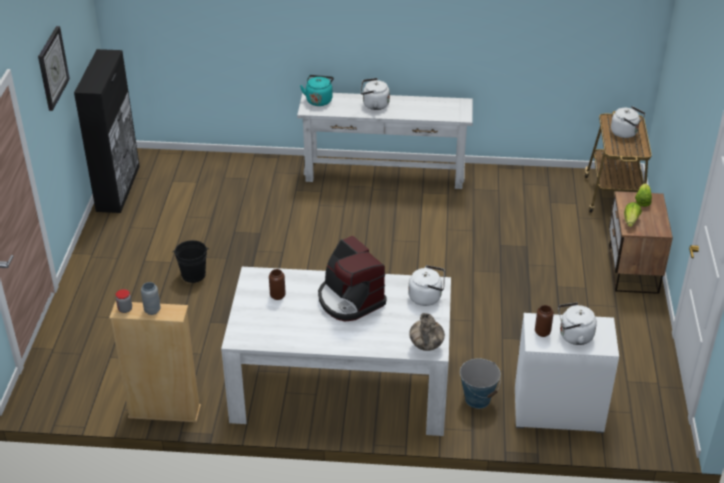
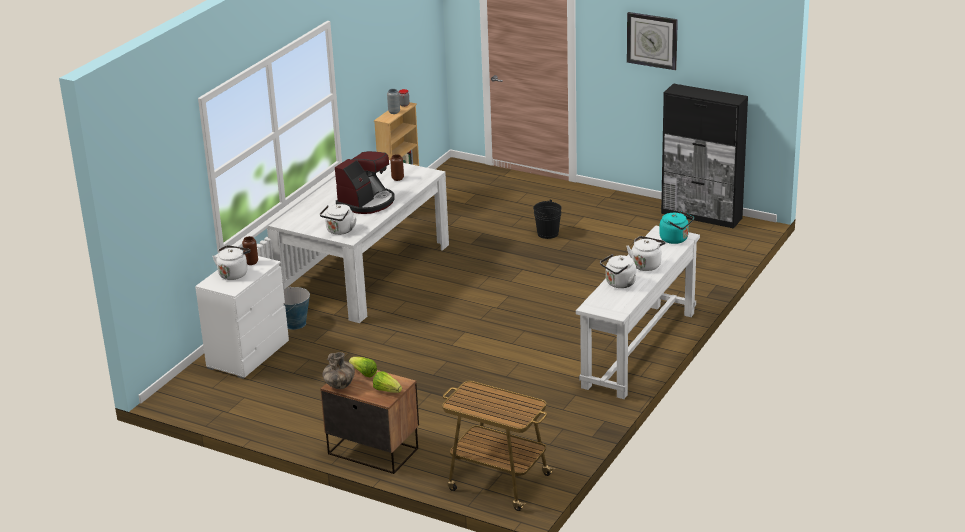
camera: 115 degrees right, 10 degrees down
coffee machine [318,236,387,322] -> coffee machine turned 135 degrees clockwise [335,151,395,214]
vase [409,313,445,351] -> vase moved to [322,352,355,389]
white kettle [611,106,645,138] -> white kettle moved to [600,254,636,288]

